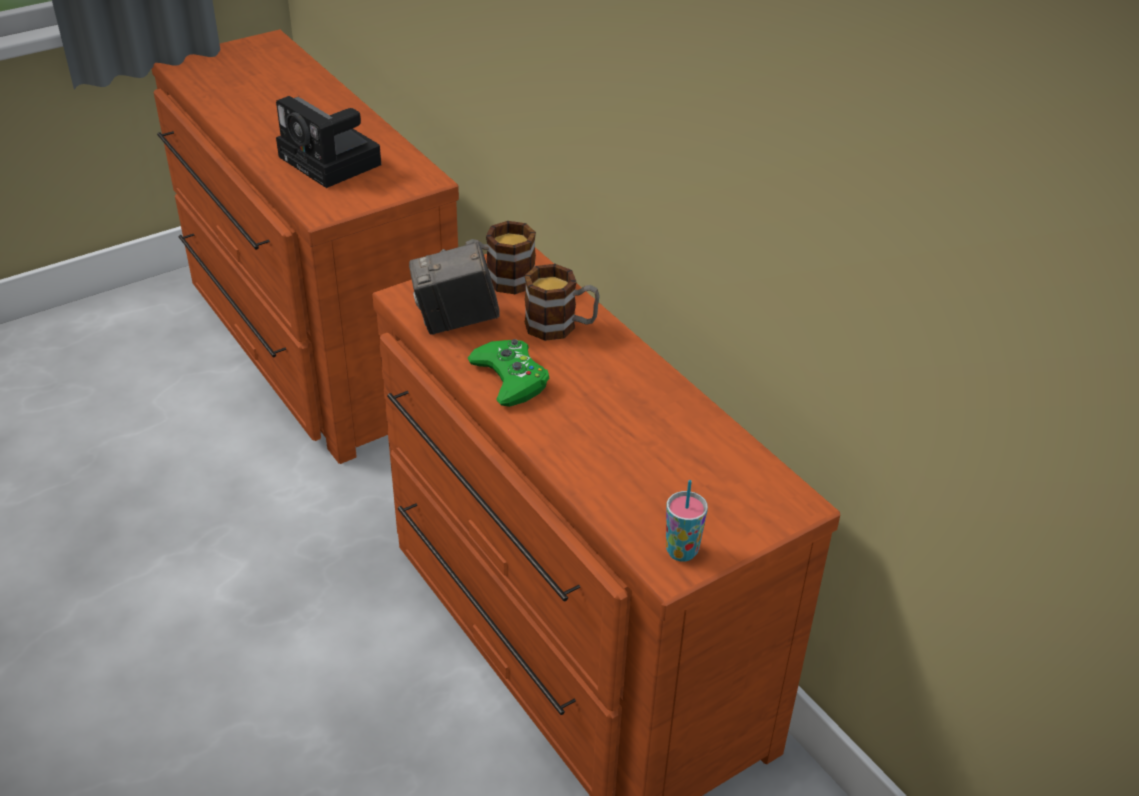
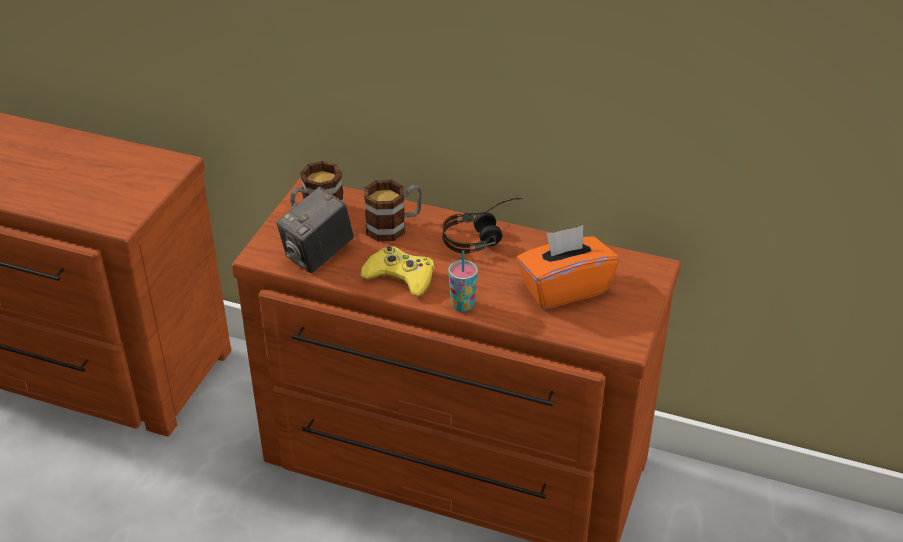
camera: 35 degrees left, 0 degrees up
camera [276,96,381,188] -> none
green game controller [468,339,549,407] -> yellow game controller [360,246,434,296]
cup [666,480,708,562] -> cup moved to [448,250,478,312]
none -> headphones [442,198,523,254]
none -> orange tissue box [516,225,619,309]

